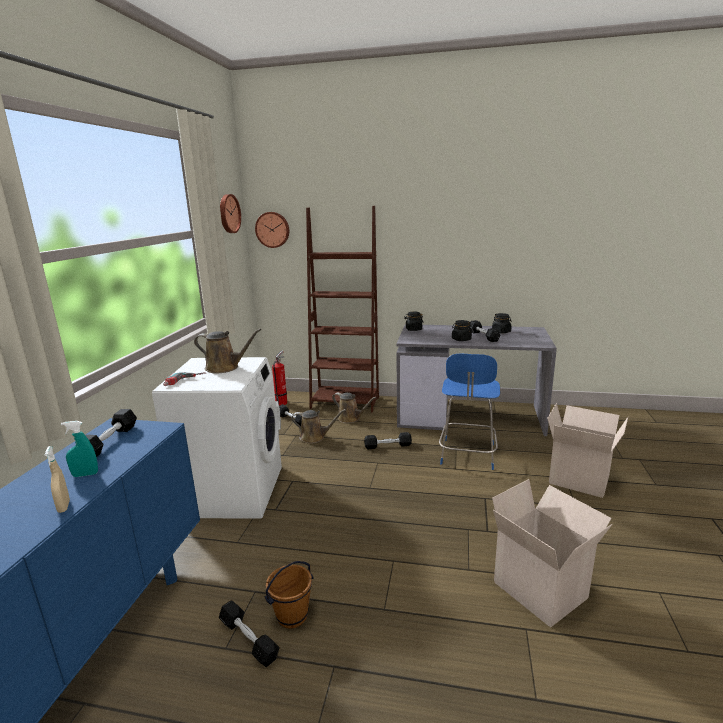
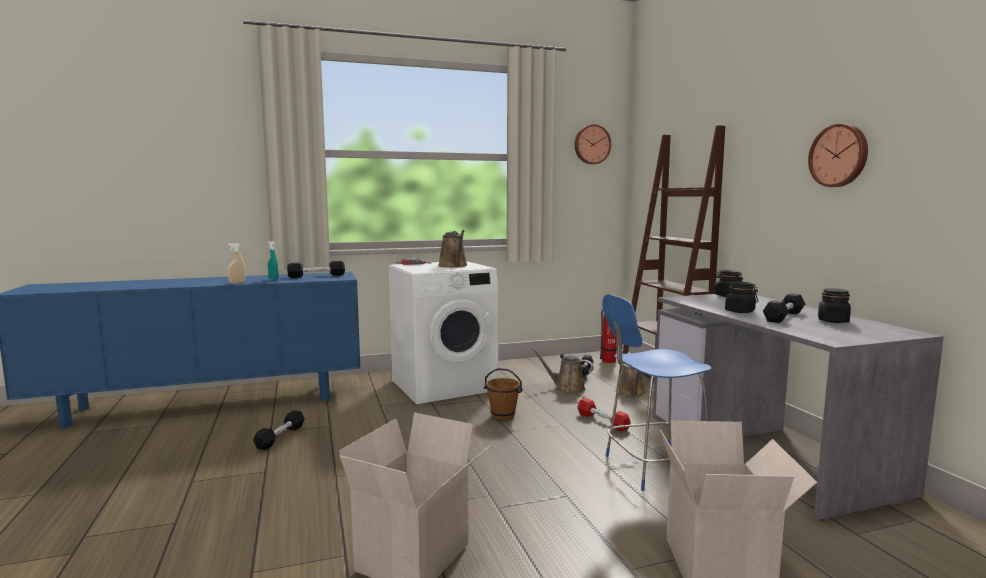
camera: 60 degrees right, 10 degrees down
wall clock [255,212,289,248] -> wall clock moved to [808,124,868,187]
brown bucket [265,561,314,629] -> brown bucket moved to [484,368,523,420]
brown watering can [291,409,346,444] -> brown watering can turned 135 degrees clockwise [531,348,594,394]
black dumbbell [364,432,412,450] -> red dumbbell [577,398,631,431]

